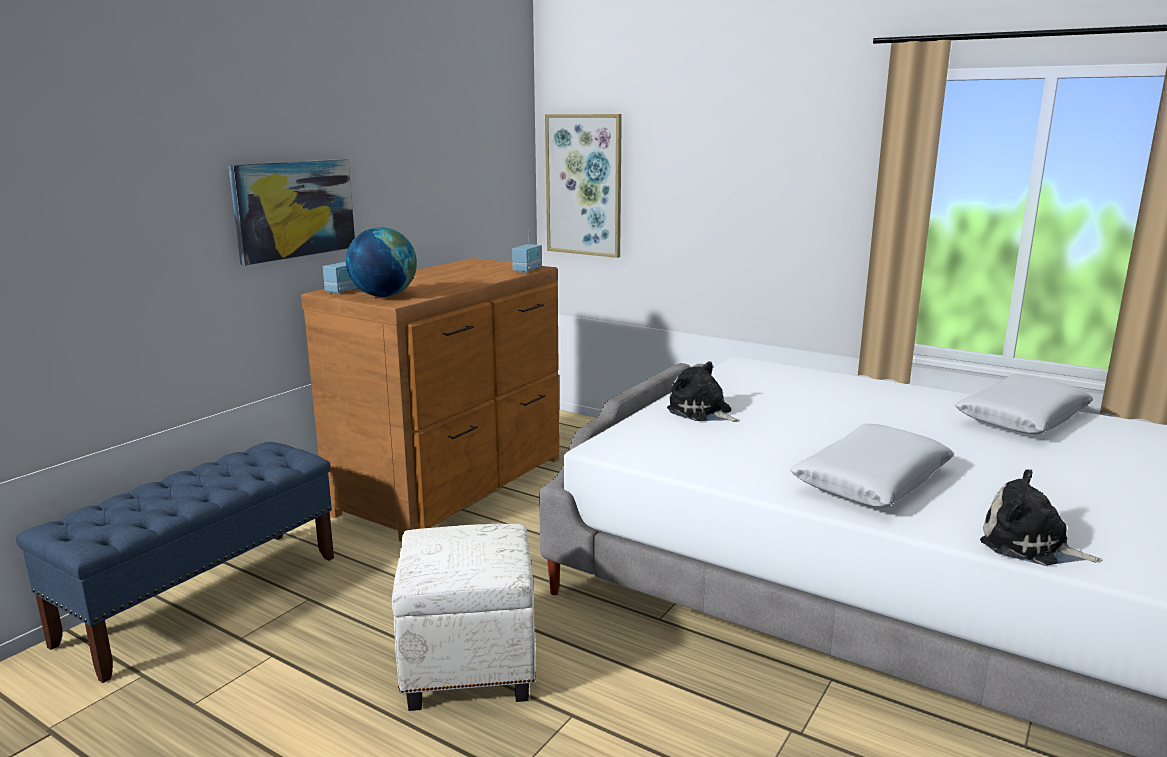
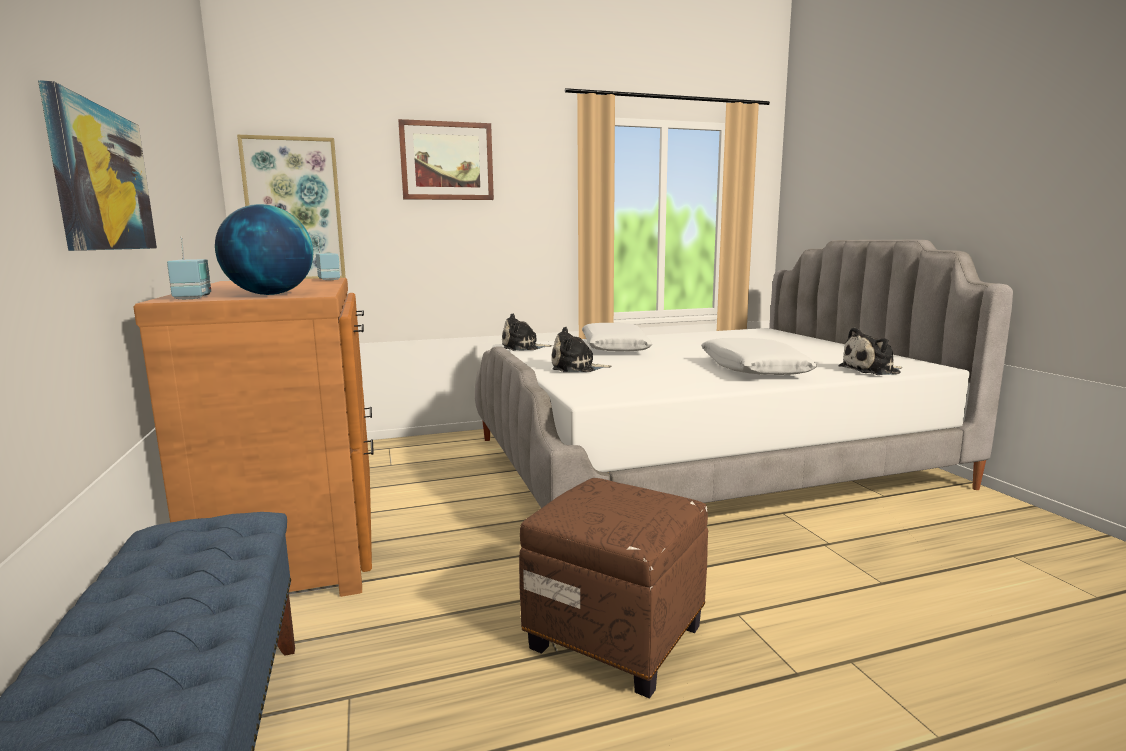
camera: 50 degrees left, 5 degrees down
white ottoman [392,524,536,711] -> brown ottoman [519,478,708,699]
white pillow [955,374,1094,435] -> white pillow moved to [582,323,652,351]
none -> picture [398,119,494,200]
none -> plush toy [502,313,552,351]

